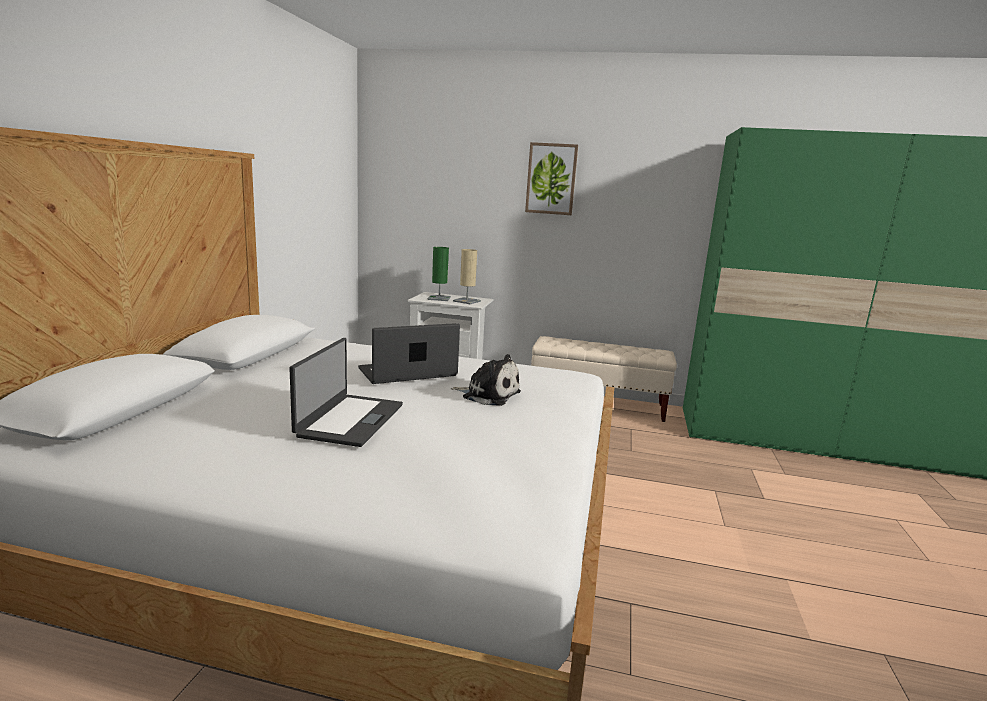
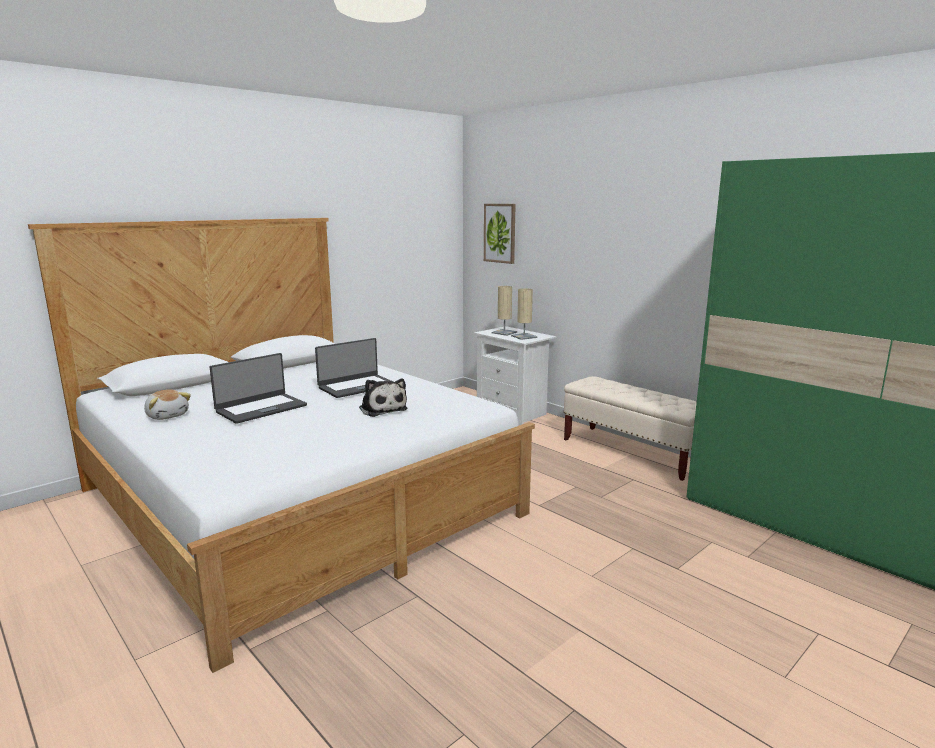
camera: 35 degrees right, 0 degrees up
laptop [358,323,460,384] -> laptop turned 135 degrees clockwise [315,338,393,398]
green table lamp [427,247,451,301] -> beige table lamp [492,286,517,336]
picture [525,142,578,215] -> picture moved to [484,204,516,264]
none -> plush toy [144,389,191,420]

